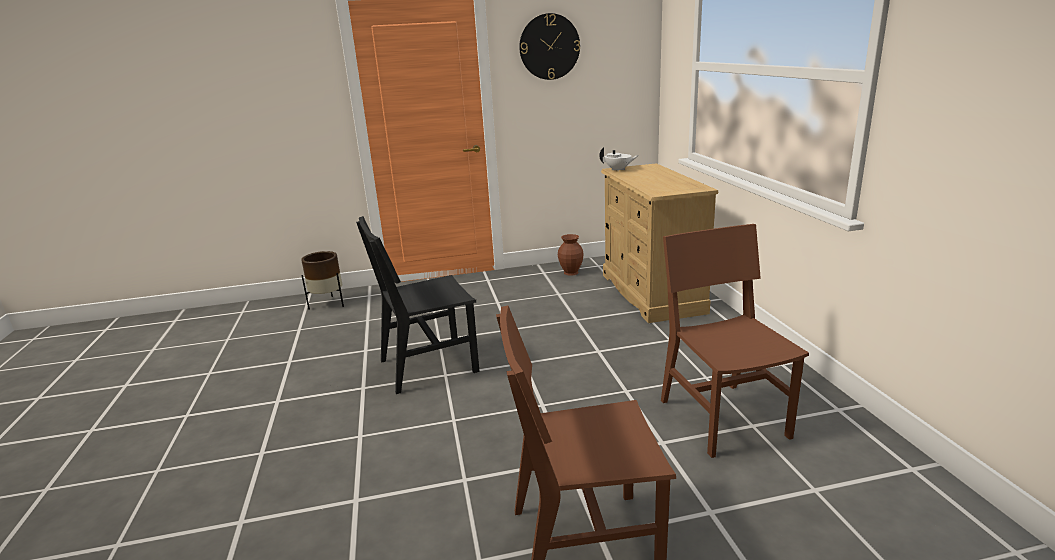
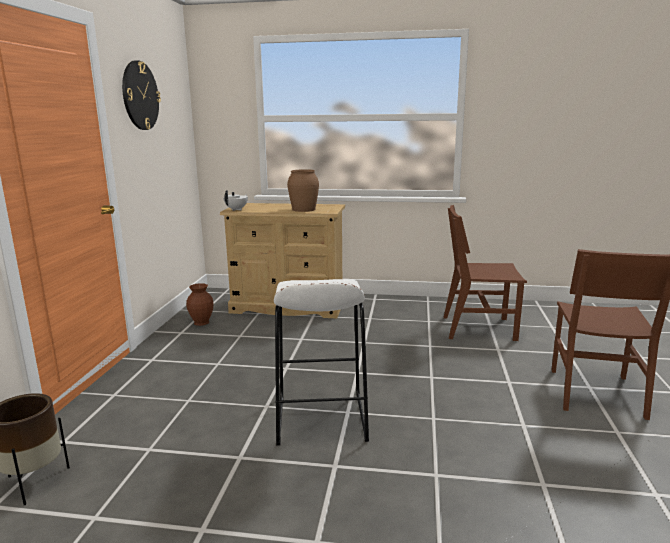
camera: 70 degrees left, 5 degrees down
black chair [356,216,480,394] -> white stool [274,279,369,446]
none -> brown vase [287,169,319,212]

